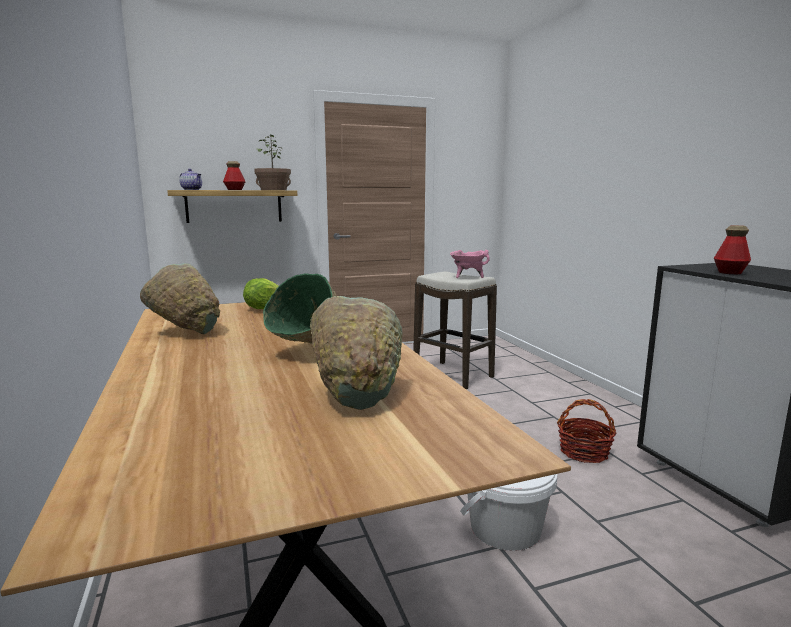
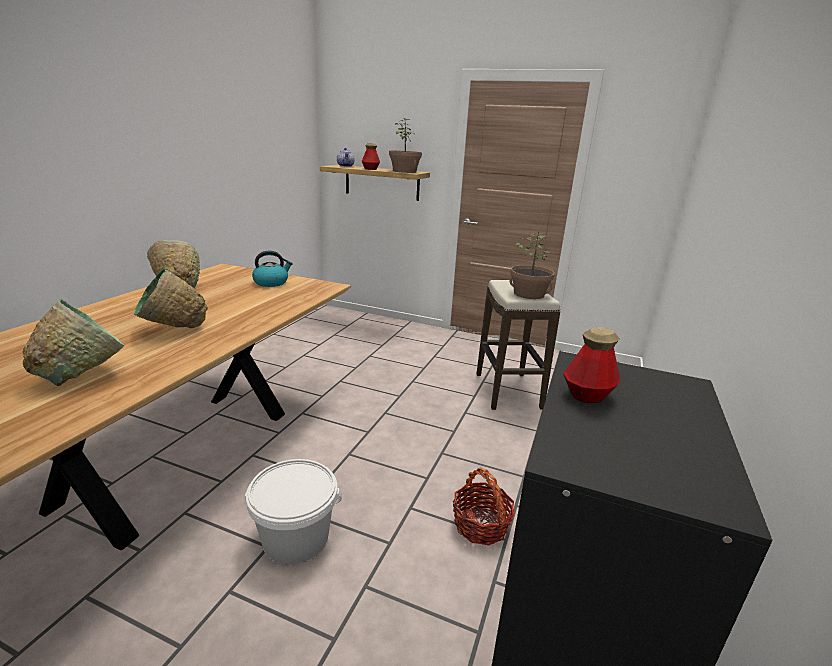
camera: 40 degrees right, 10 degrees up
lettuce [243,278,279,309] -> kettle [252,251,293,287]
pink cooking pot [450,250,490,278] -> potted plant [510,231,555,299]

